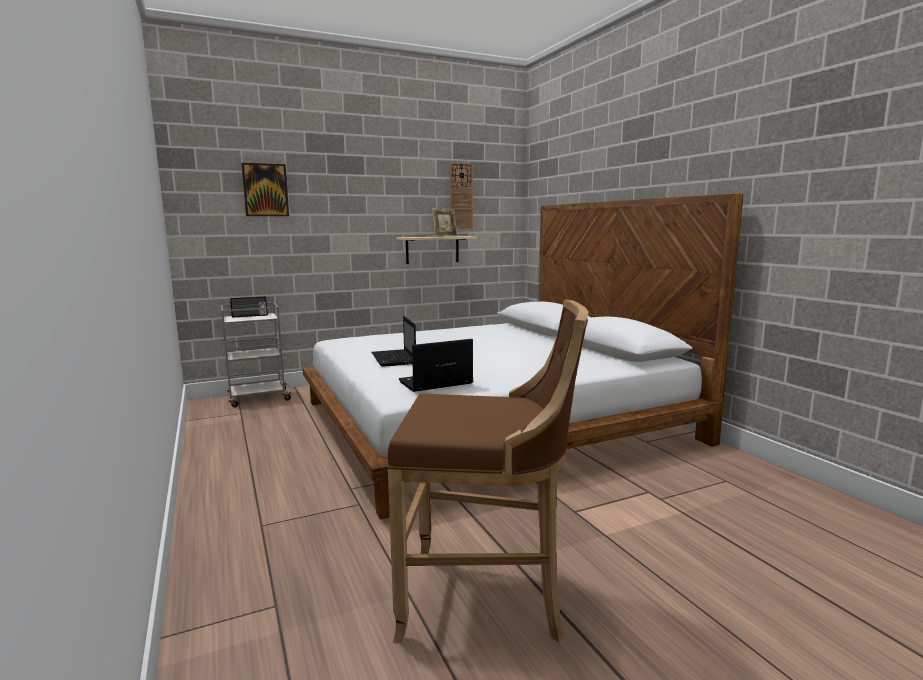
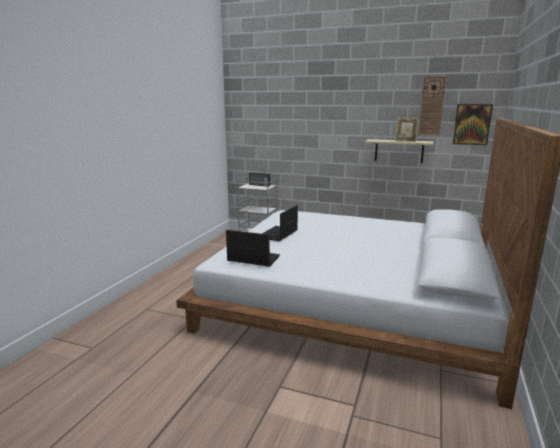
camera: 45 degrees right, 5 degrees up
picture [241,163,289,216] -> picture moved to [453,104,493,145]
brown stool [387,299,589,643] -> none

